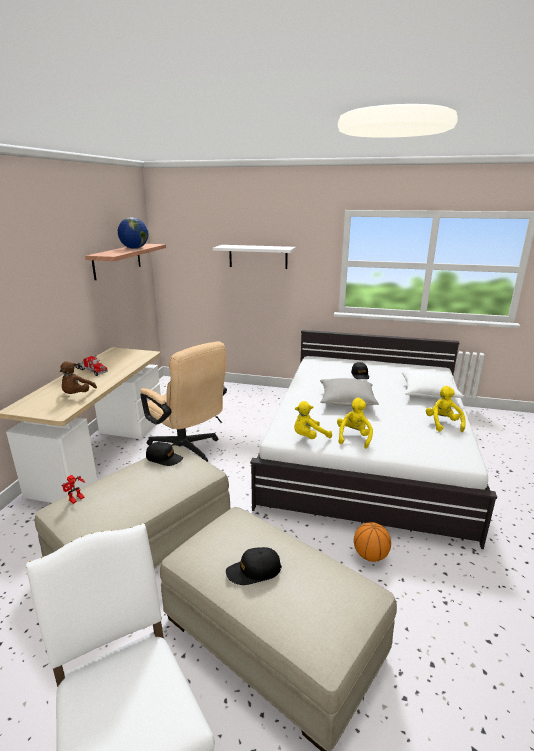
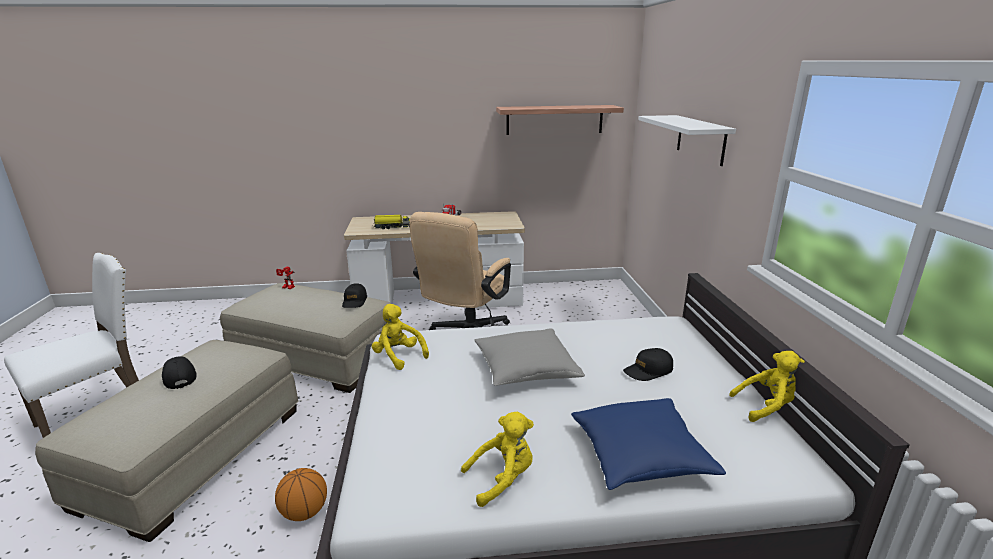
camera: 70 degrees right, 0 degrees up
brown plush toy [60,361,97,394] -> toy truck [374,215,410,229]
globe [118,217,148,249] -> none
yellow plush toy [337,398,373,449] -> yellow plush toy moved to [729,351,805,422]
white pillow [401,371,463,398] -> blue pillow [571,398,726,490]

